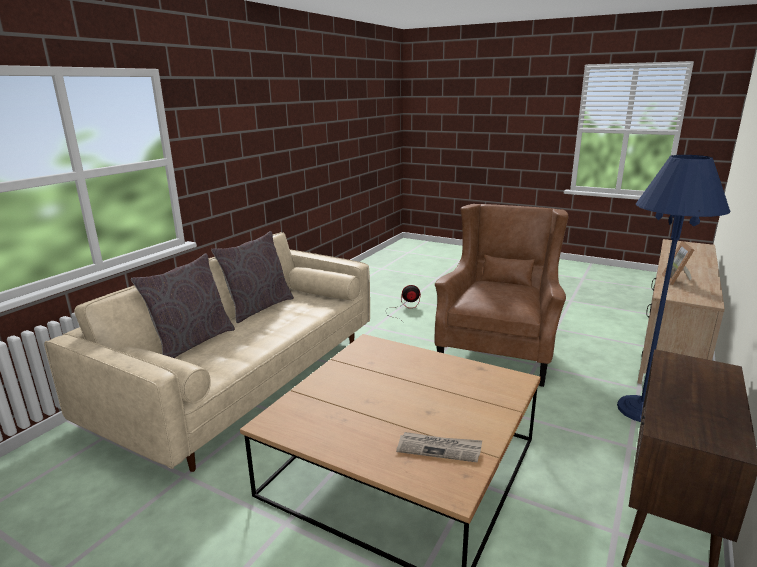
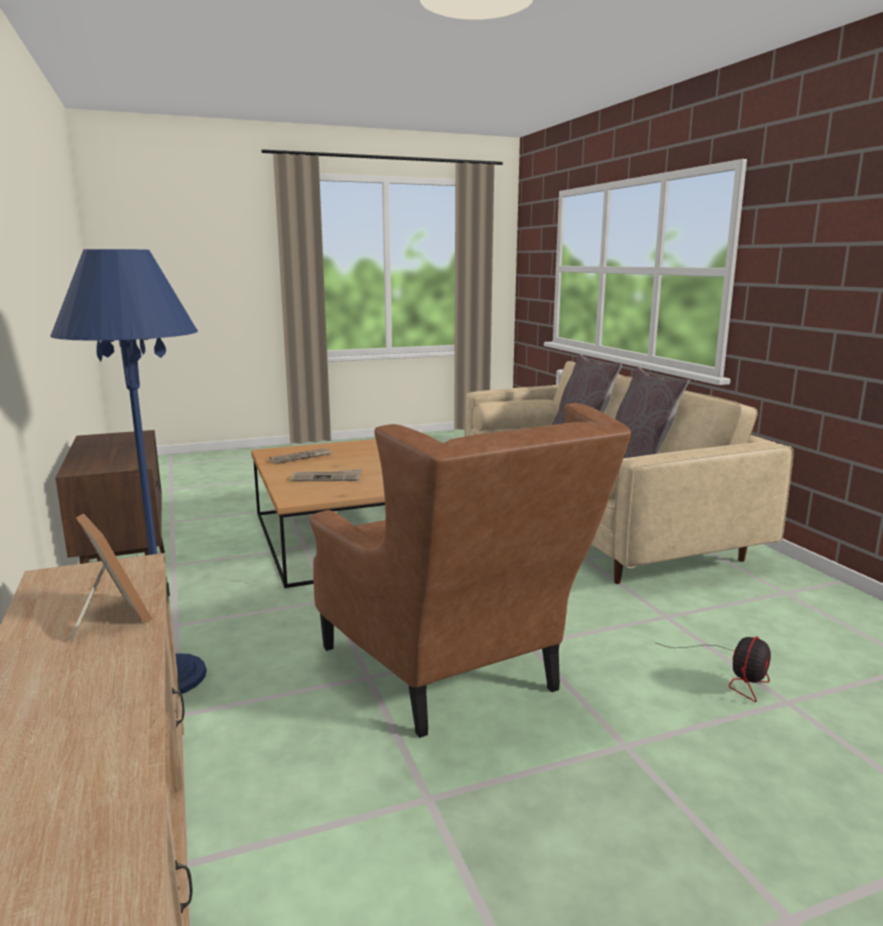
camera: 130 degrees right, 5 degrees down
none -> newspaper [290,469,363,481]

